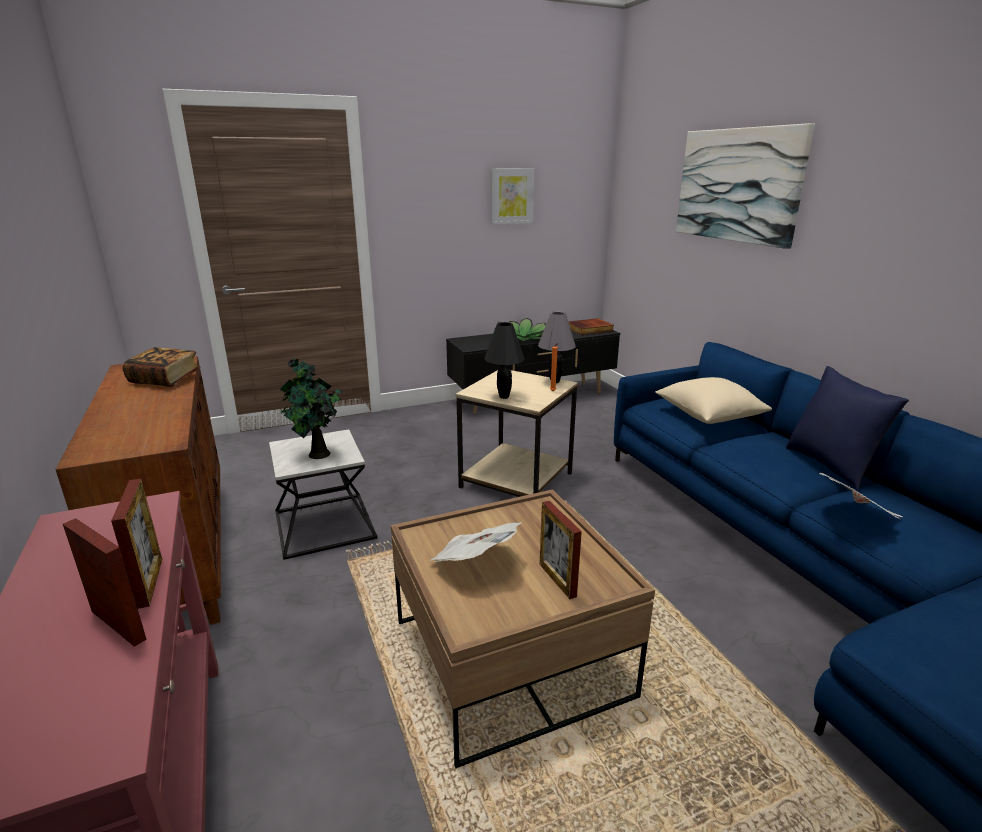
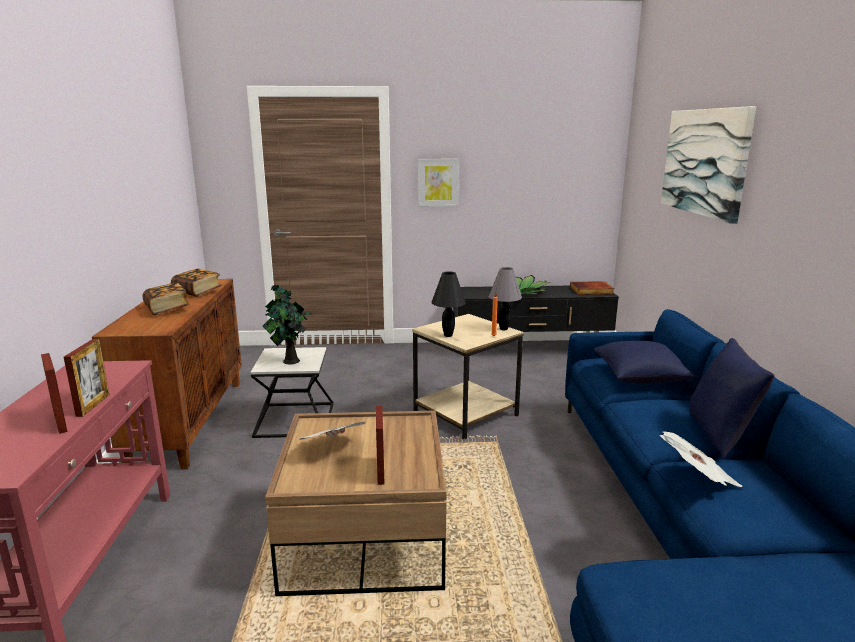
camera: 20 degrees right, 5 degrees down
picture [491,168,534,225] -> picture moved to [418,159,459,207]
beige pillow [655,377,772,424] -> blue pillow [594,341,695,383]
none -> book [143,283,189,315]

